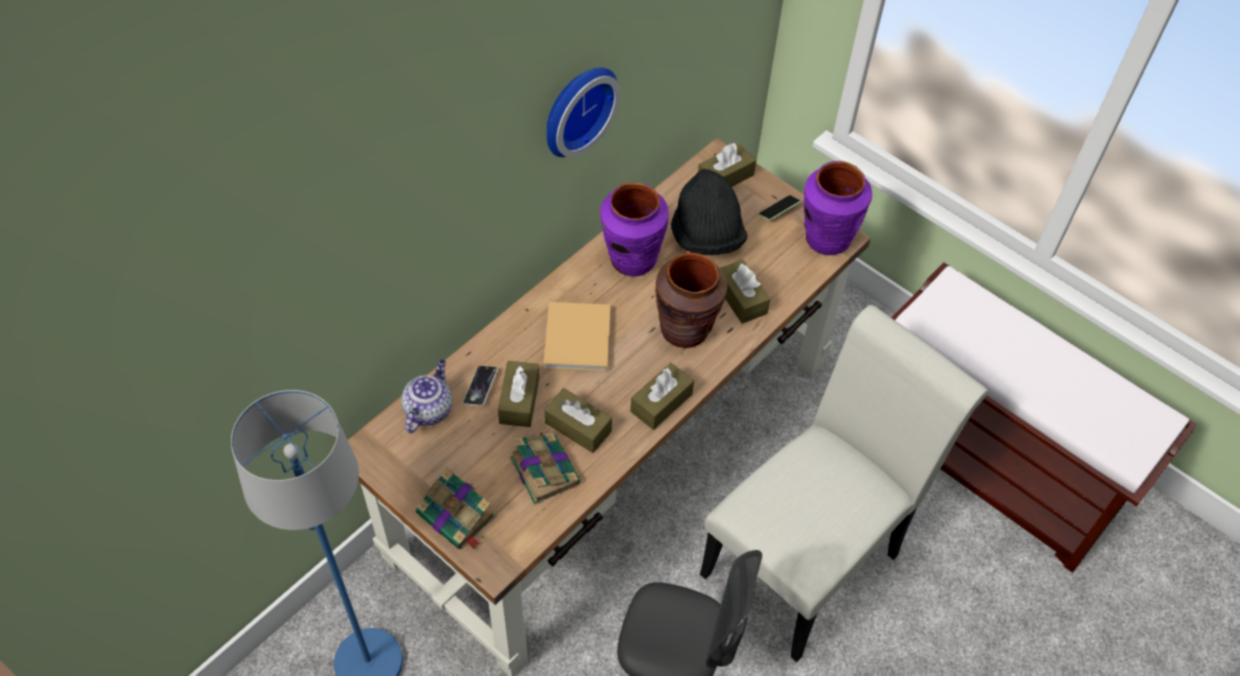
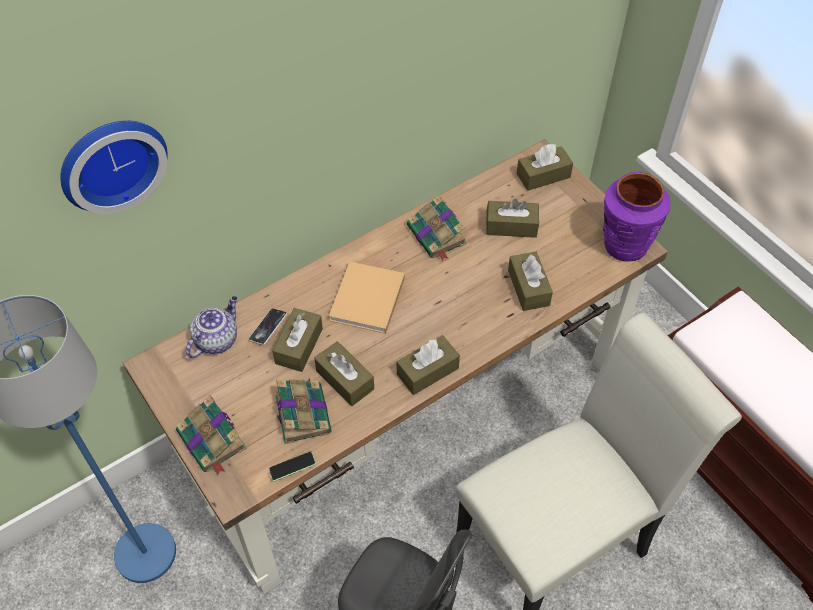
camera: 15 degrees right, 0 degrees up
wall clock [547,67,621,158] -> wall clock moved to [60,121,168,214]
purple vase [600,182,669,277] -> book [407,195,467,261]
brown vase [655,252,727,348] -> none
black hat [671,169,748,255] -> brown tissue box [486,199,539,238]
phone [759,195,801,220] -> phone moved to [269,451,316,481]

